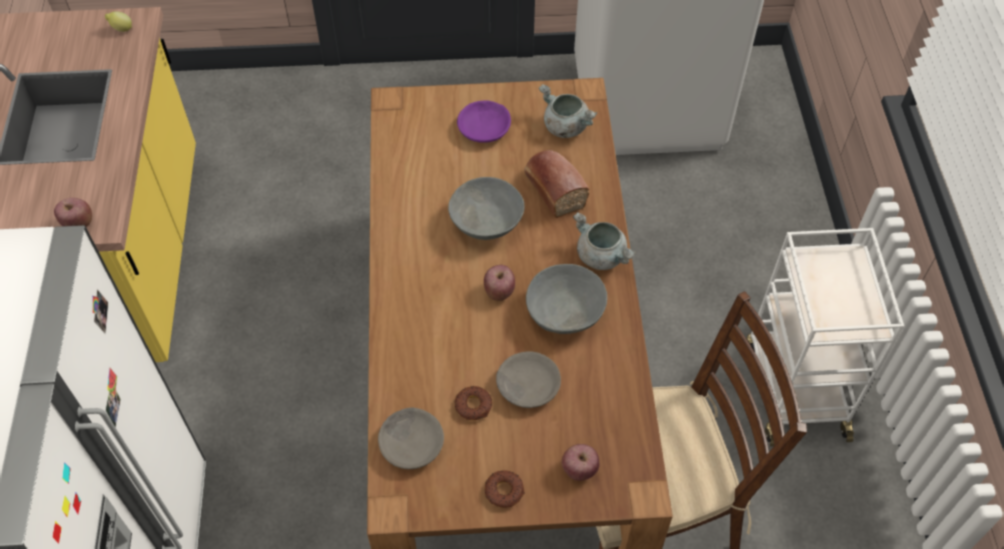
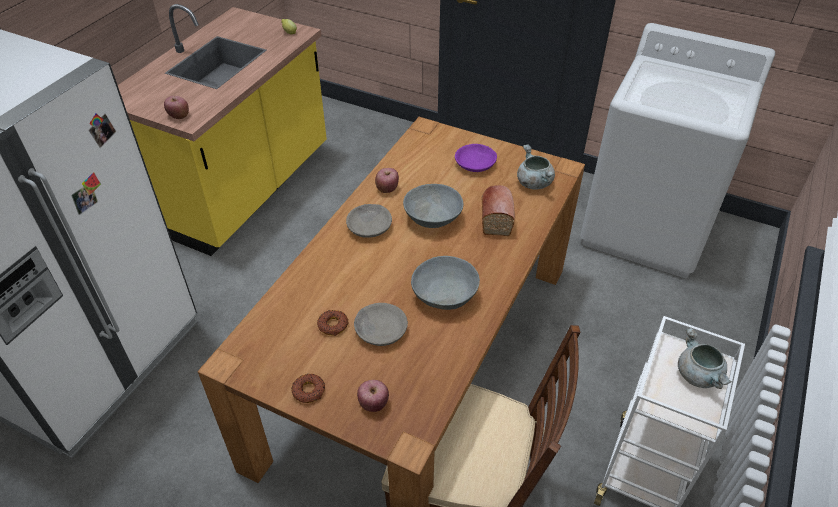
camera: 30 degrees right, 10 degrees down
grey bowl [378,408,444,469] -> grey bowl moved to [346,204,392,238]
apple [484,265,515,301] -> apple moved to [375,168,399,193]
grey cooking pot [573,212,636,270] -> grey cooking pot moved to [678,328,732,389]

